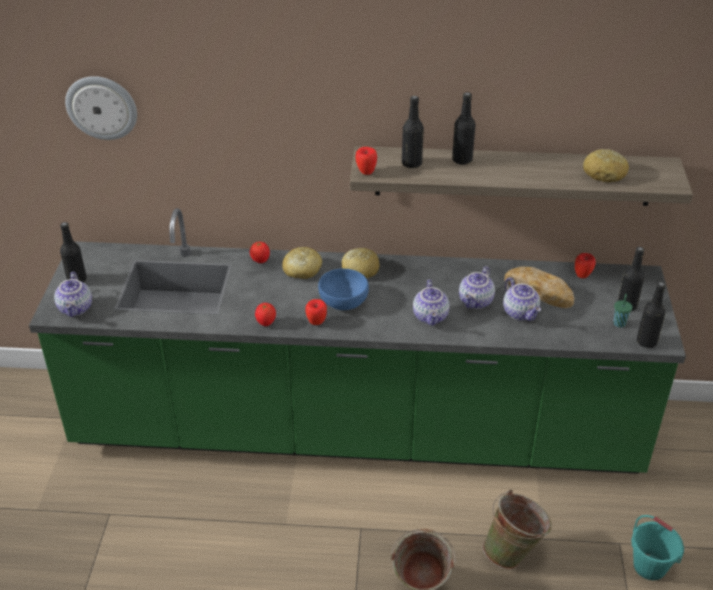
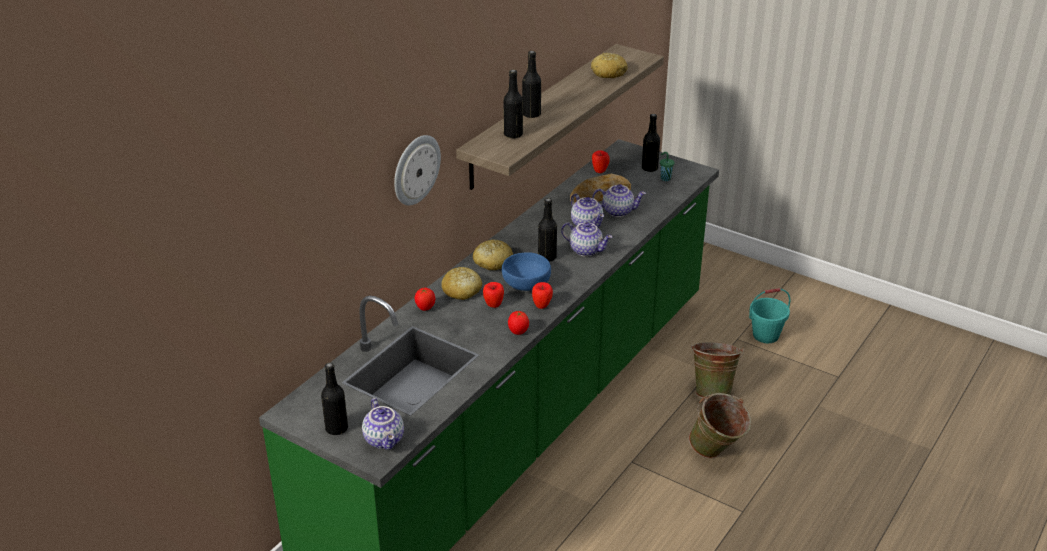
camera: 60 degrees left, 5 degrees down
teapot [54,272,92,317] -> teapot turned 45 degrees clockwise [362,398,404,450]
wall clock [65,76,137,140] -> wall clock moved to [394,135,441,205]
apple [356,147,377,175] -> apple moved to [483,282,504,308]
black bottle [637,282,666,348] -> black bottle moved to [538,198,557,262]

